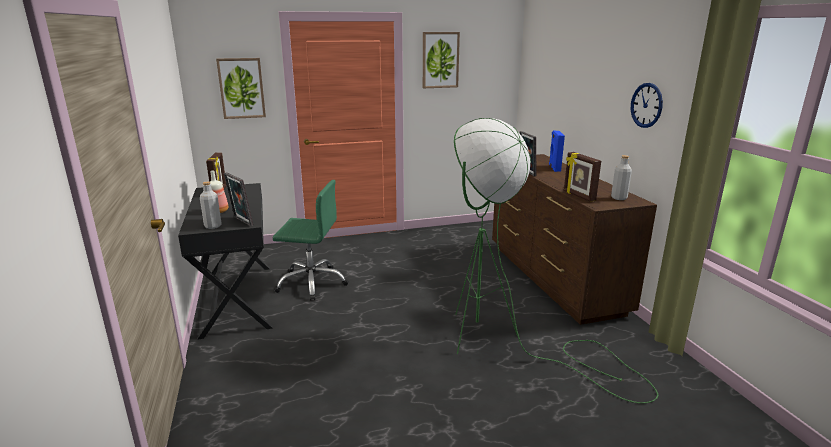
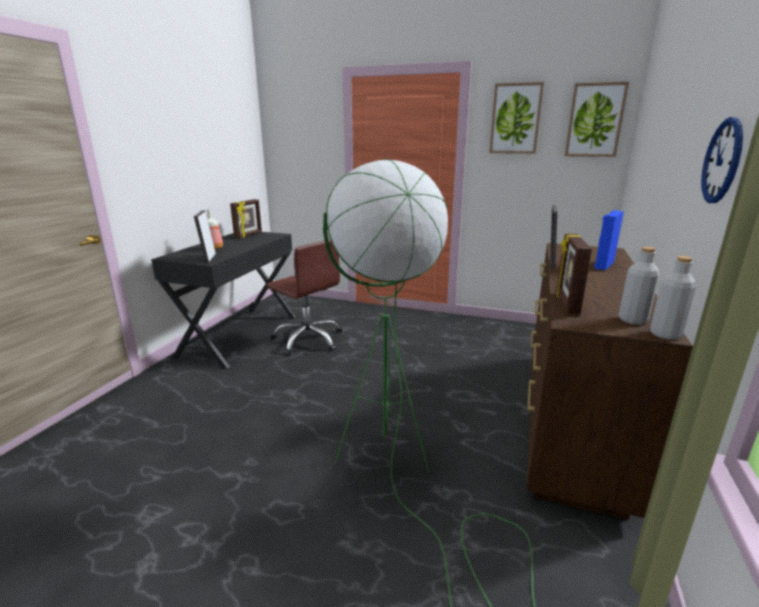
camera: 35 degrees right, 0 degrees up
grey bottle [200,182,222,229] -> grey bottle moved to [650,256,696,340]
picture [216,58,266,119] -> picture moved to [565,82,629,157]
green office chair [273,180,349,301] -> brown office chair [266,240,342,356]

